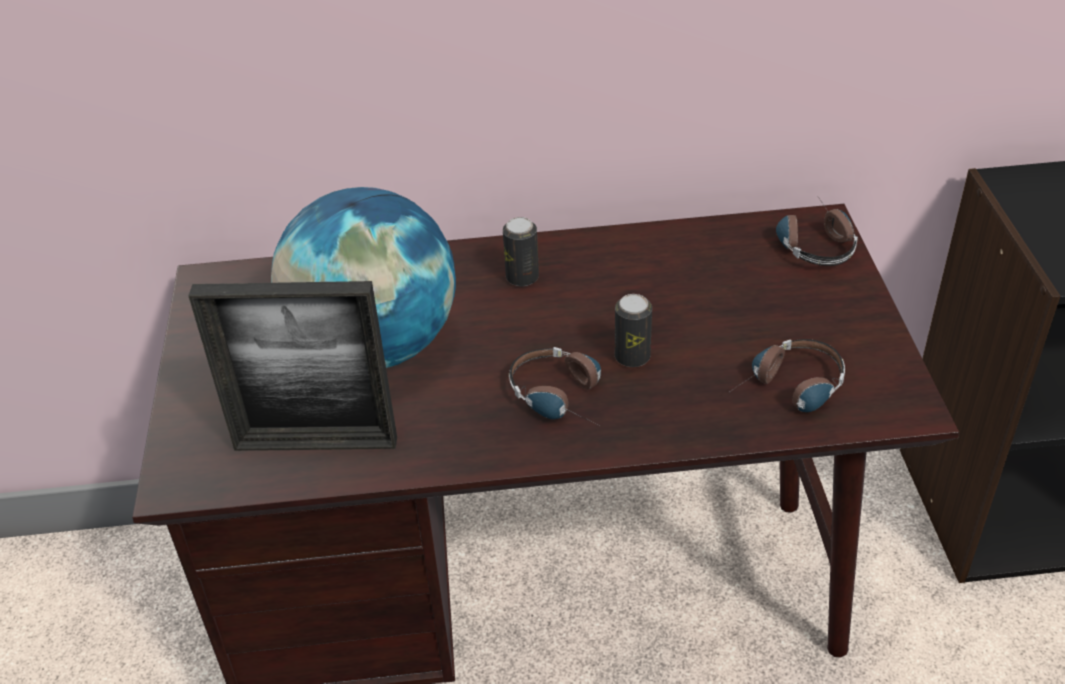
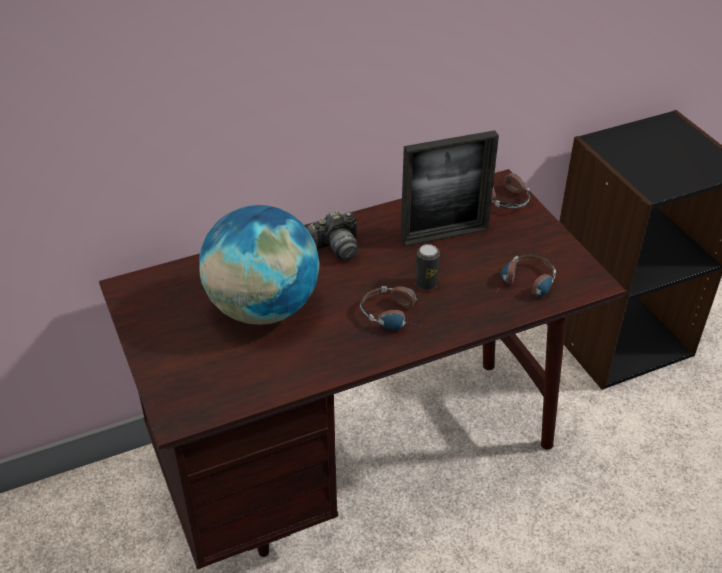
camera: 20 degrees left, 0 degrees up
picture frame [188,281,397,451] -> picture frame moved to [400,130,499,247]
can [503,217,539,286] -> camera [306,211,359,261]

